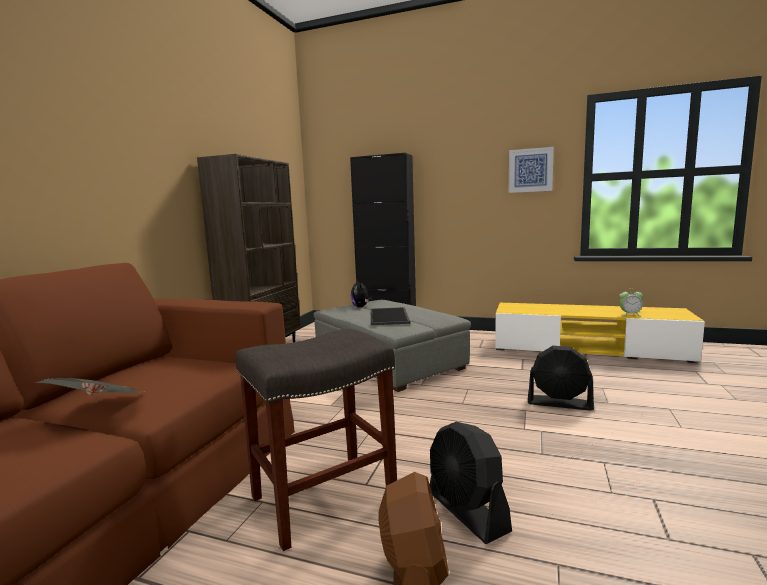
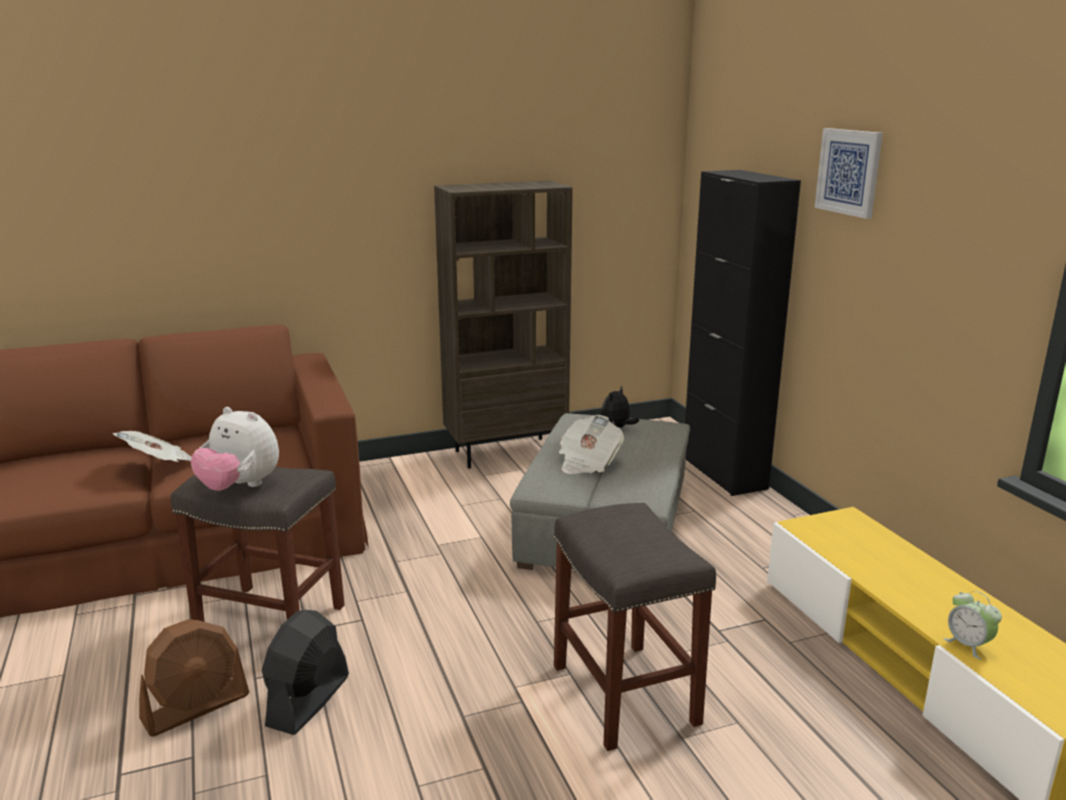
camera: 50 degrees right, 10 degrees up
tray [370,307,410,325] -> newspaper [559,415,624,474]
picture [509,147,554,193] -> picture moved to [815,128,883,219]
black fan [528,346,594,411] -> grey stool [554,503,716,751]
none -> plush toy [191,407,279,491]

